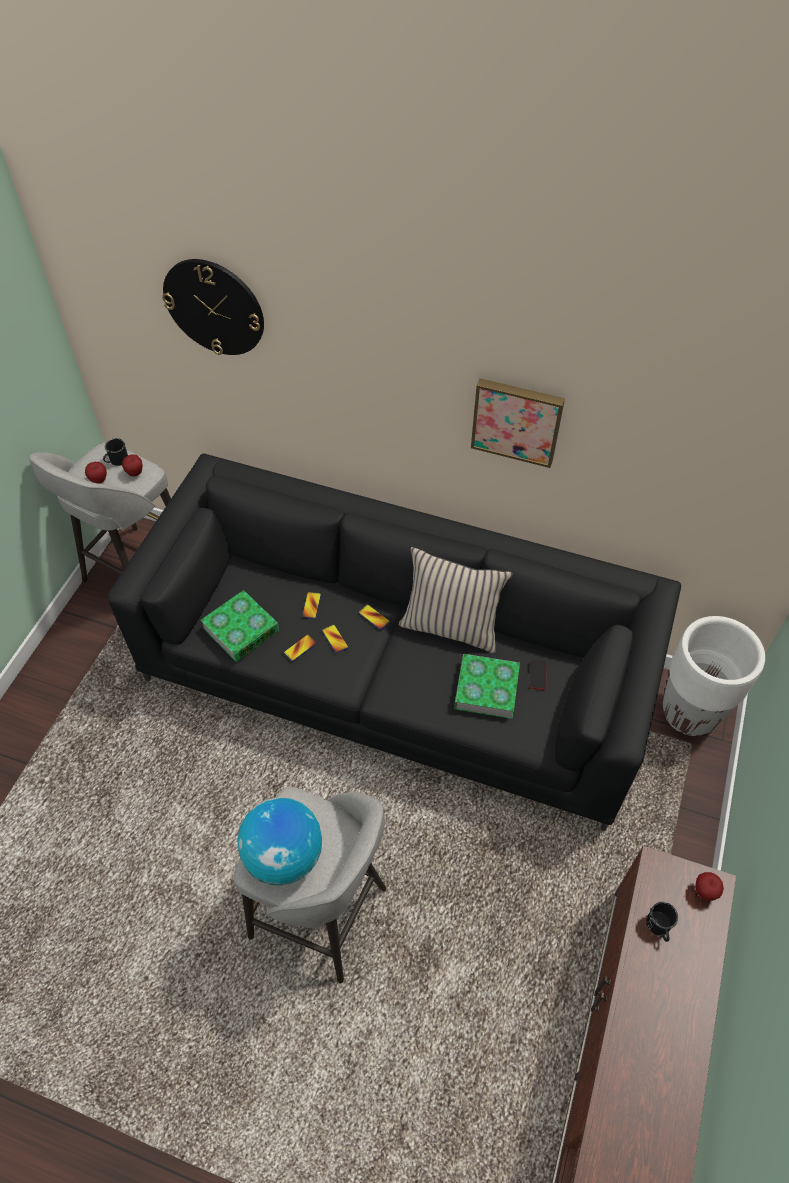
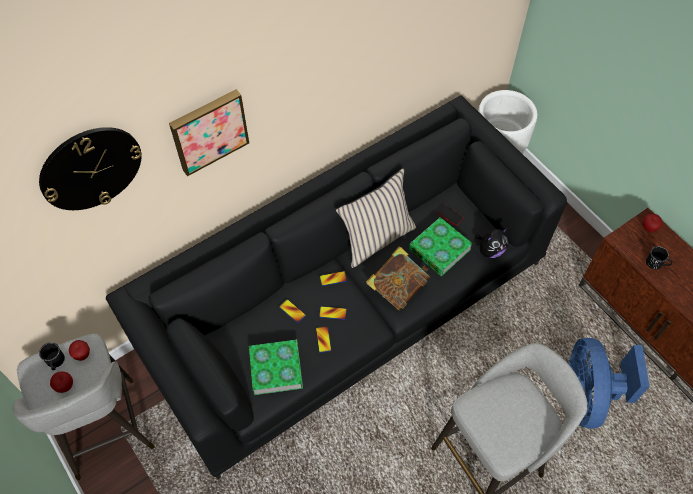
camera: 55 degrees left, 5 degrees up
globe [237,797,322,886] -> none
picture [471,378,565,468] -> picture moved to [169,89,249,176]
none -> book [366,247,430,311]
none -> plush toy [475,228,508,258]
none -> blue fan [568,338,650,429]

